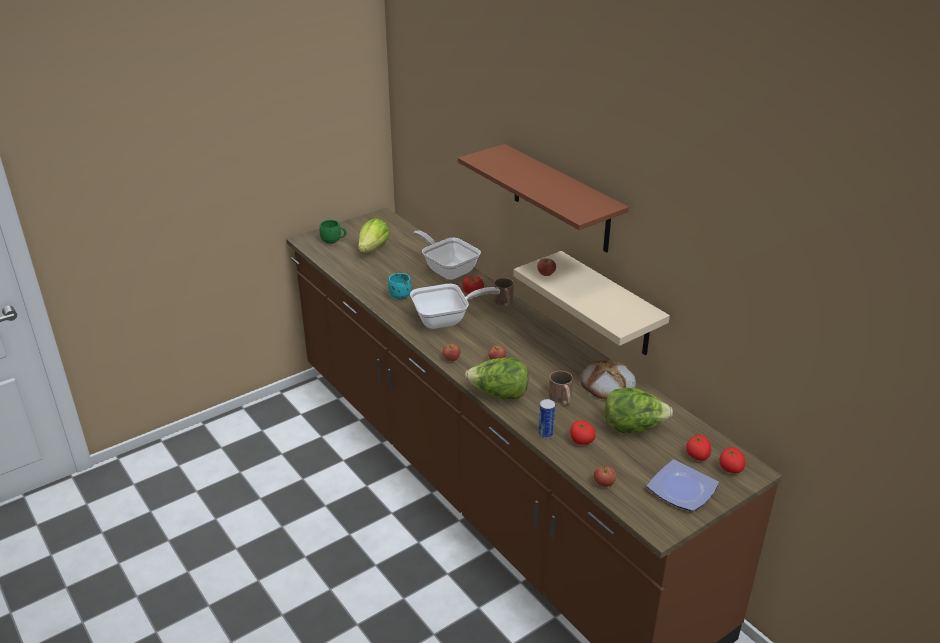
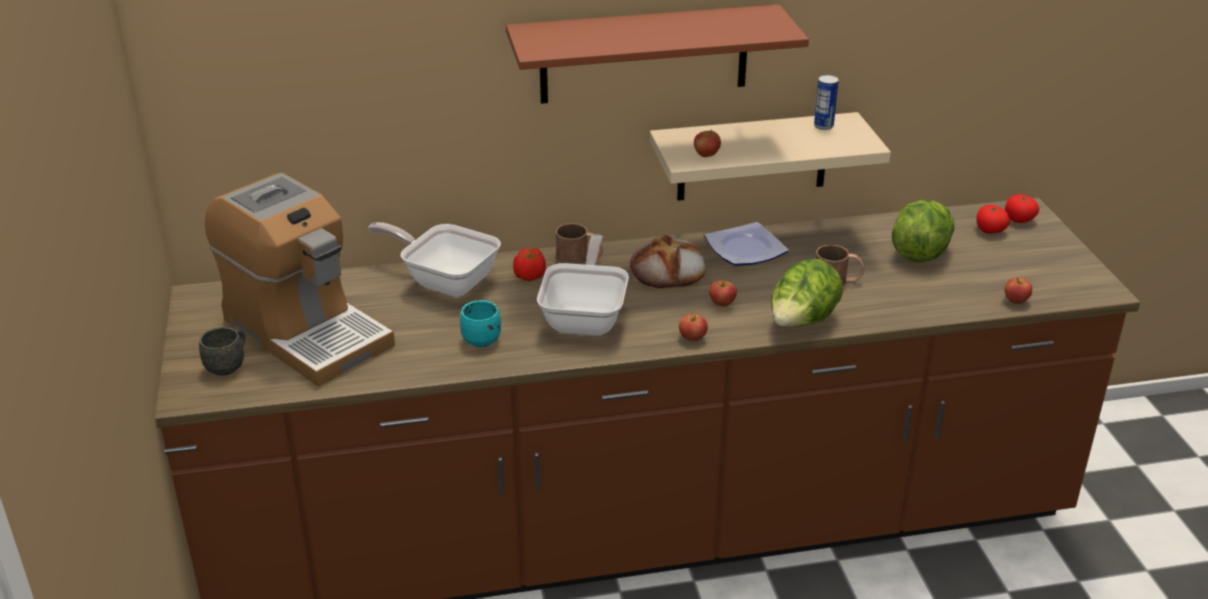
camera: 65 degrees left, 0 degrees up
green mug [319,220,347,244] -> grey mug [199,327,245,376]
lettuce [359,218,390,253] -> coffee machine [205,173,395,386]
frying pan [413,230,481,280] -> frying pan turned 45 degrees clockwise [368,222,501,297]
can [538,399,555,439] -> can moved to [814,75,839,130]
tomato [570,421,596,445] -> none
bread [580,360,636,400] -> bread moved to [630,235,706,288]
plate [647,460,719,511] -> plate moved to [705,222,789,266]

